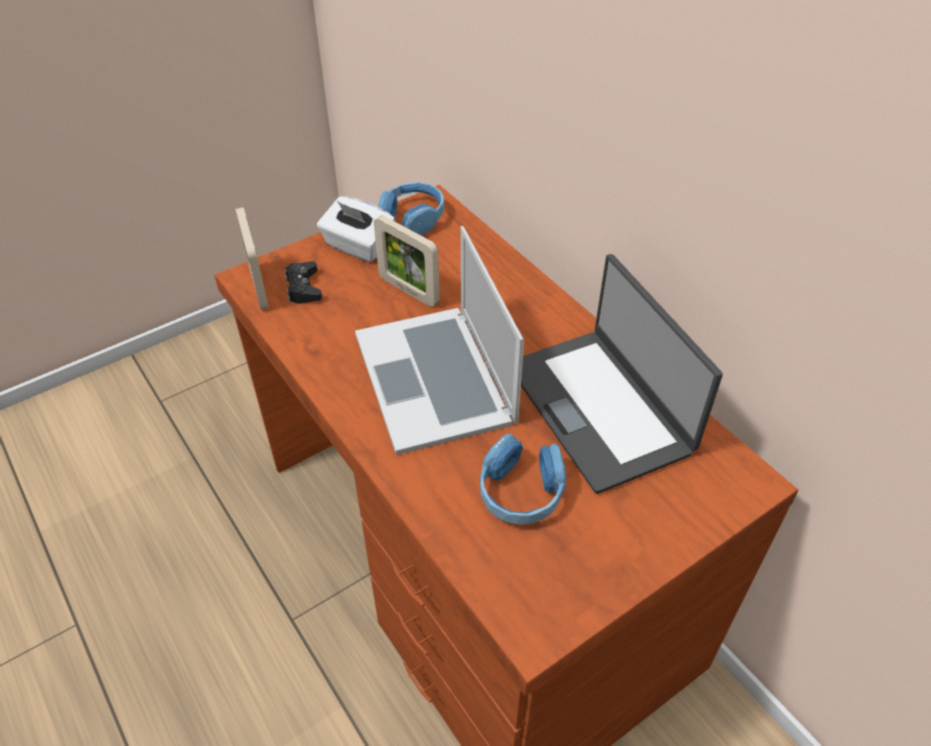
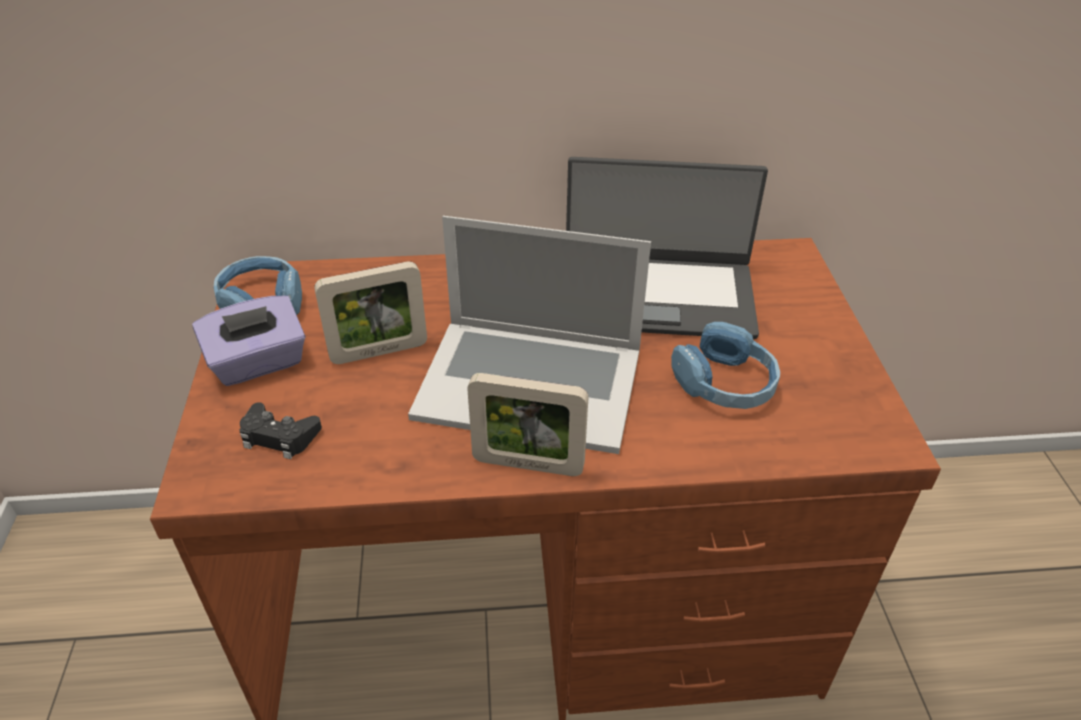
camera: 60 degrees left, 5 degrees down
picture frame [235,207,269,310] -> picture frame moved to [467,373,589,476]
white tissue box [317,197,395,262] -> purple tissue box [192,296,306,386]

